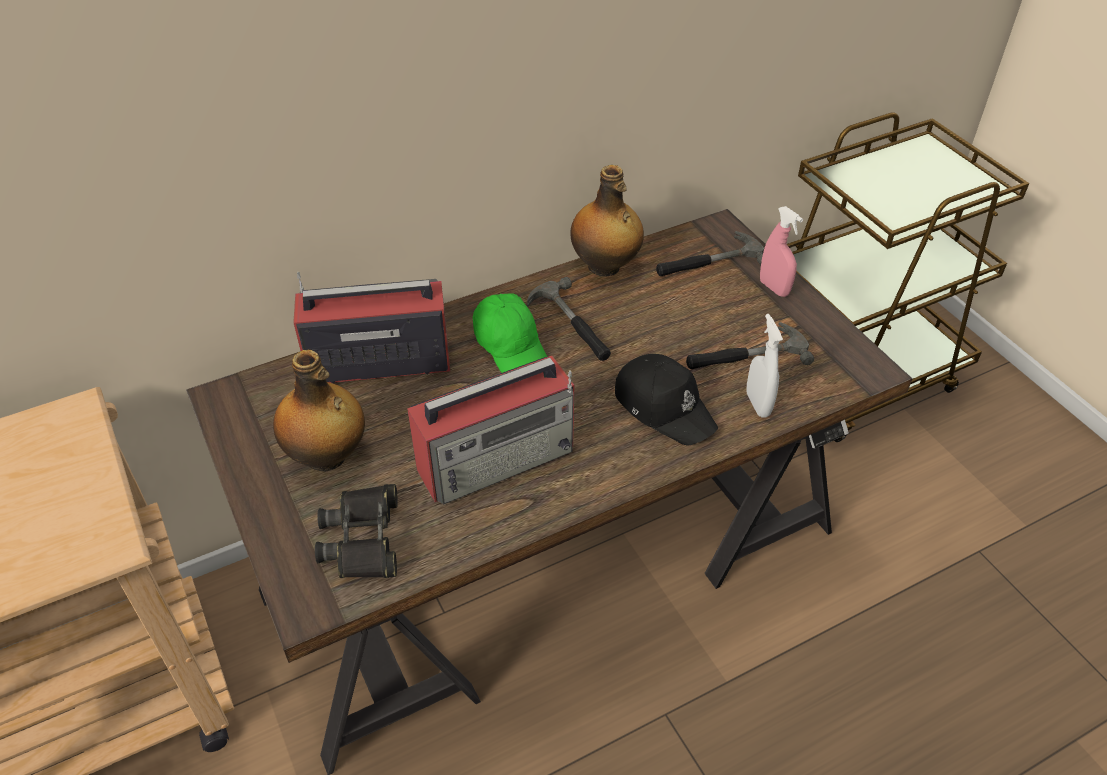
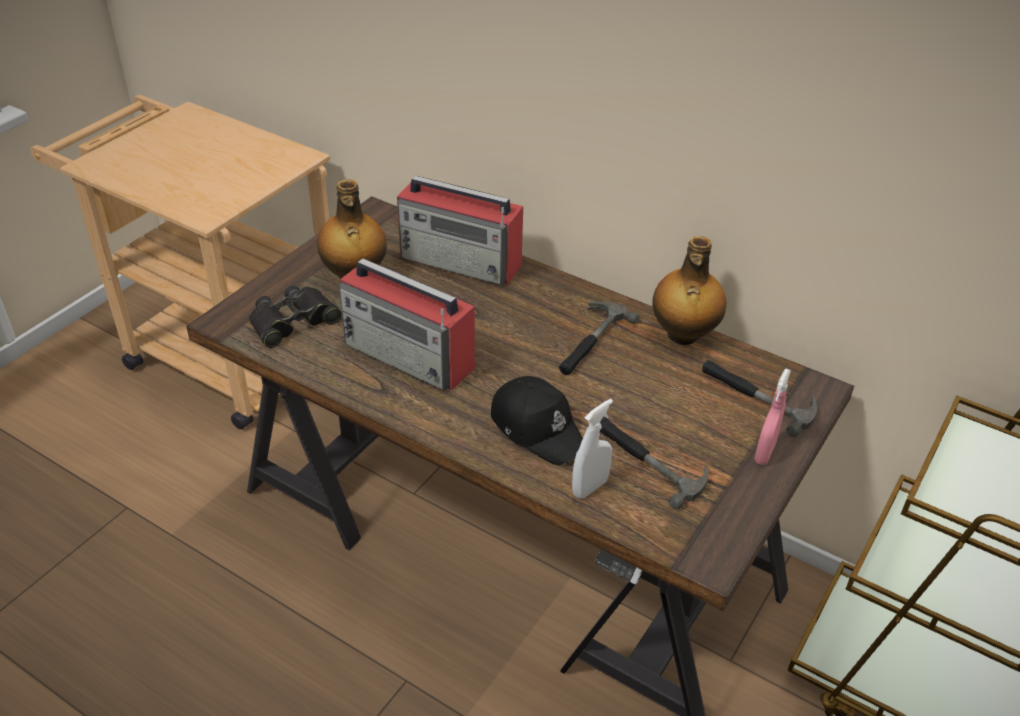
camera: 60 degrees right, 5 degrees down
radio [293,272,450,383] -> radio turned 150 degrees clockwise [397,176,523,285]
green cap [473,294,547,373] -> none
black cap [615,354,718,446] -> black cap turned 60 degrees counterclockwise [491,376,583,465]

